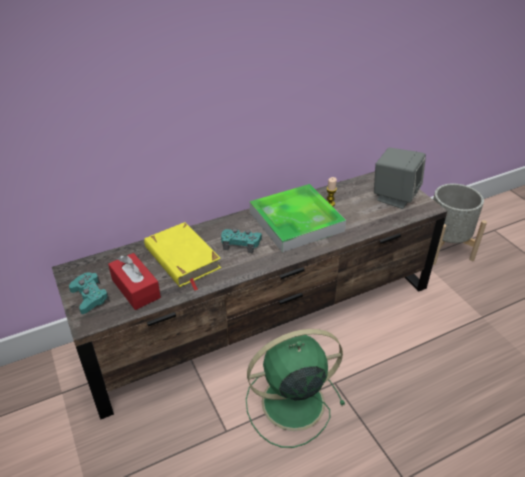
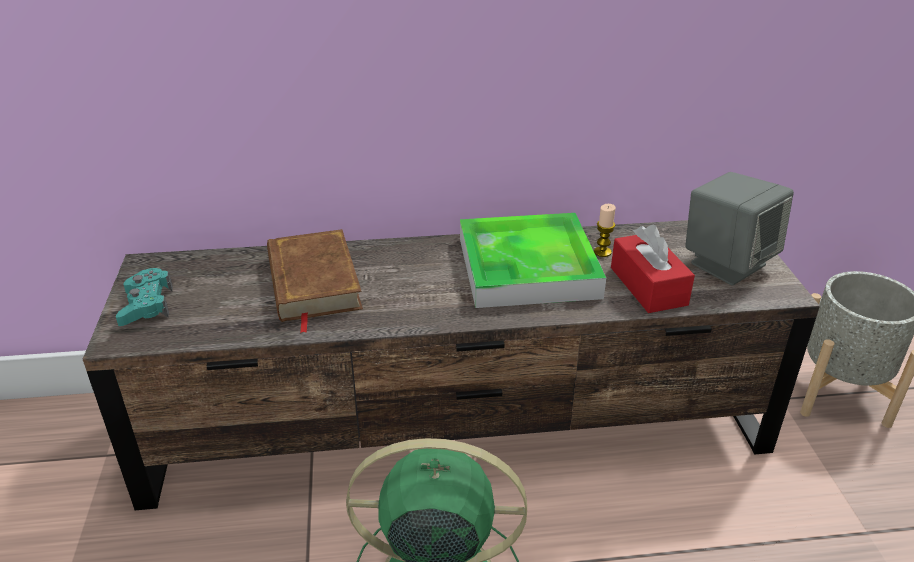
camera: 20 degrees right, 5 degrees down
red tissue box [108,253,161,310] -> red tissue box moved to [611,225,695,313]
yellow book [144,222,221,291] -> brown book [267,229,363,333]
turquoise game controller [221,228,262,253] -> none

